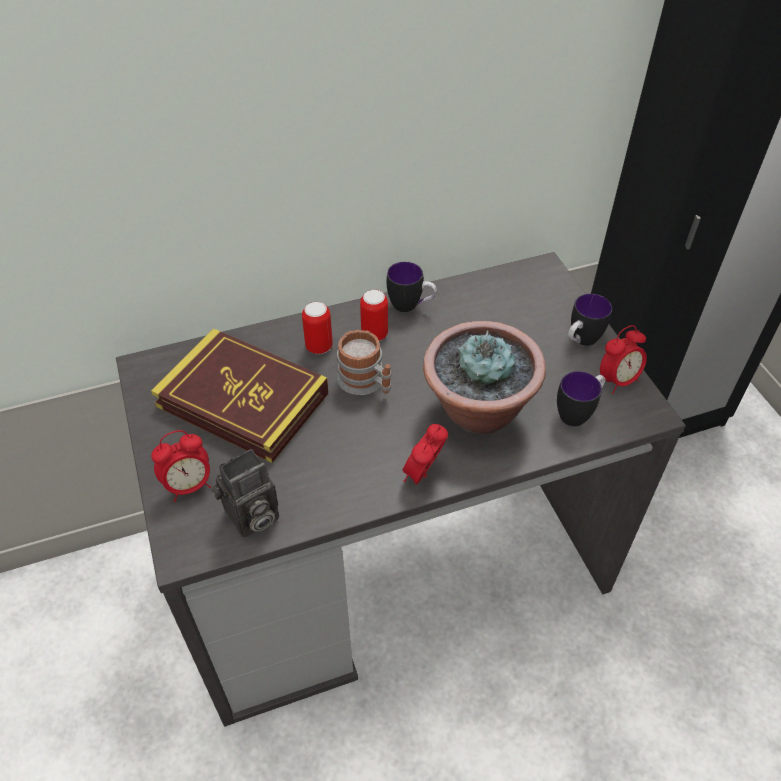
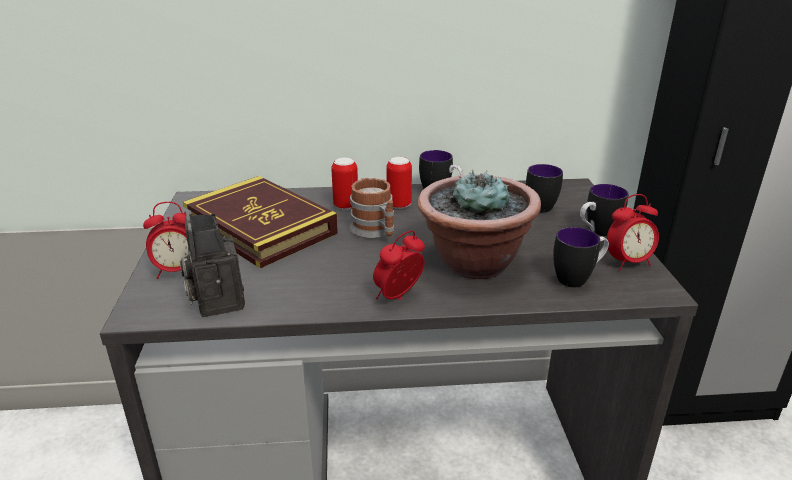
camera: 15 degrees right, 20 degrees down
camera [211,449,279,538] -> camera turned 90 degrees clockwise [180,214,245,317]
none -> mug [526,164,563,213]

